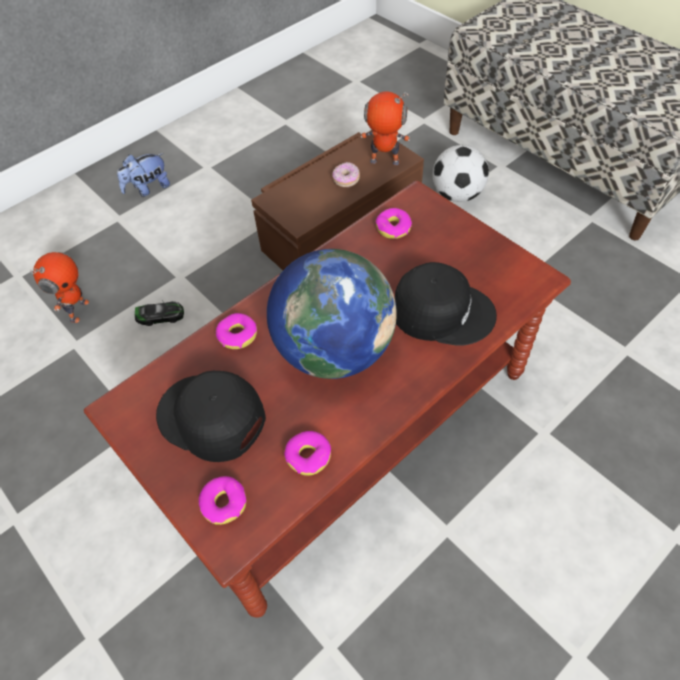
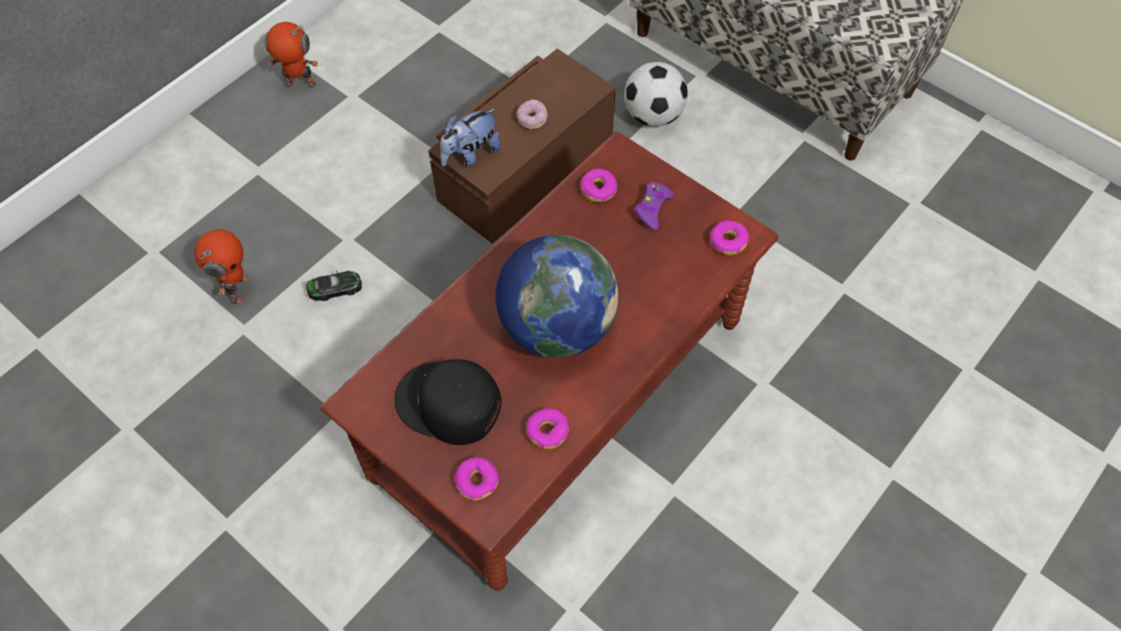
camera: 10 degrees left, 5 degrees up
plush toy [117,153,170,197] -> plush toy moved to [440,108,501,167]
donut [216,313,257,349] -> donut moved to [710,220,749,255]
toy robot [360,91,410,165] -> toy robot moved to [265,22,318,88]
black cap [395,262,497,346] -> none
none -> purple game controller [634,182,674,230]

